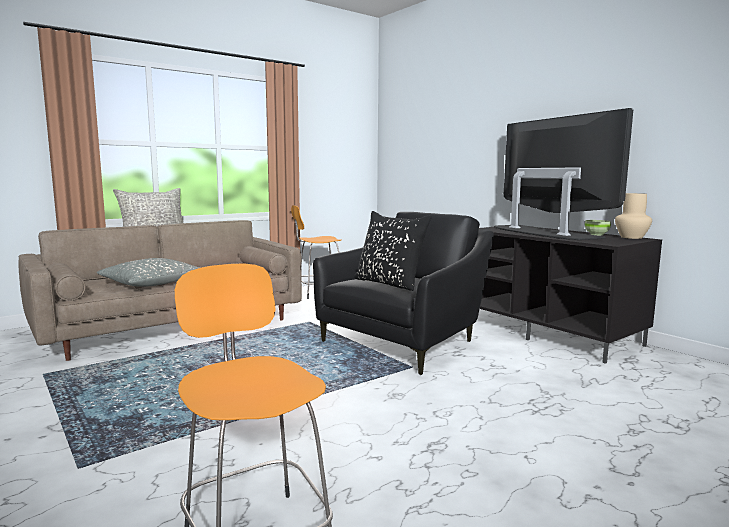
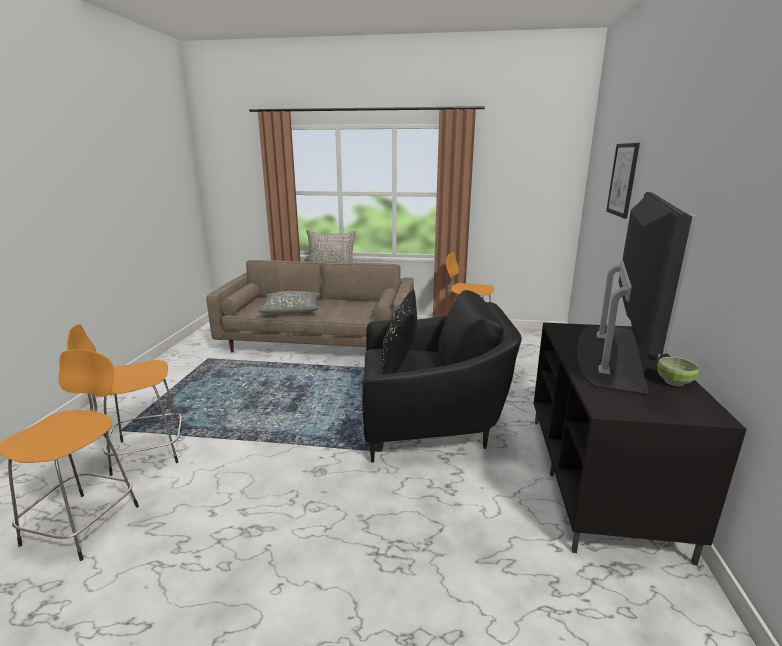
camera: 45 degrees right, 10 degrees up
beige vase [615,193,652,239] -> none
none -> orange stool [66,324,182,476]
none -> picture [606,143,640,219]

